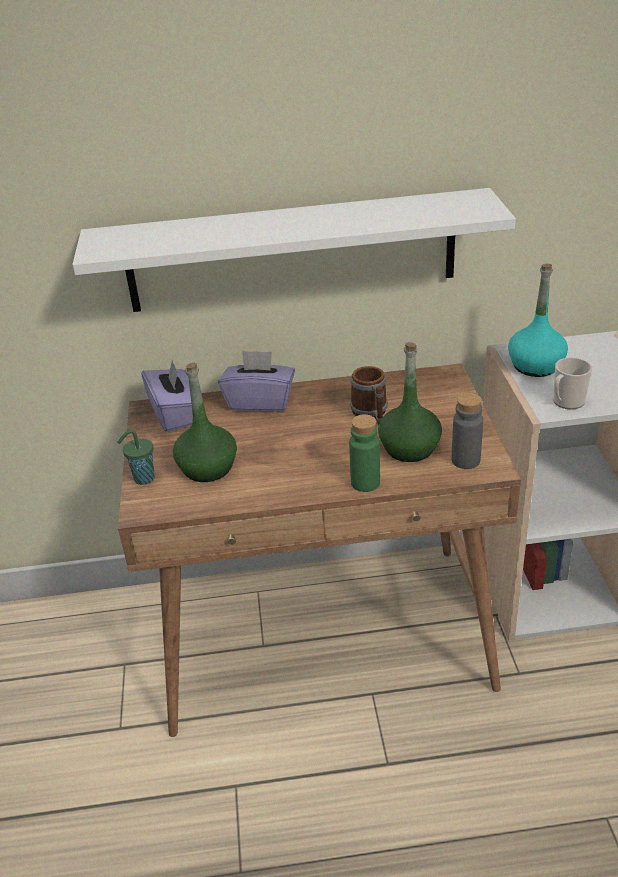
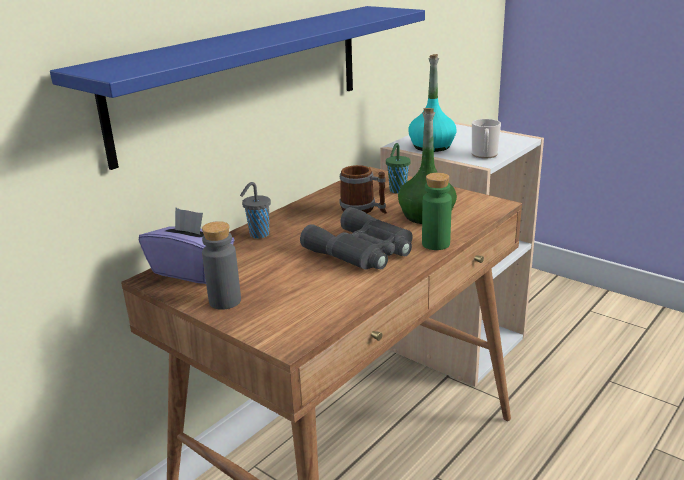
camera: 45 degrees left, 10 degrees down
white shelf [72,188,516,312] -> blue shelf [50,6,425,170]
green cup [117,430,155,485] -> green cup moved to [386,143,411,194]
green bottle [173,363,237,482] -> none
purple tissue box [218,350,295,412] -> grey cup [240,182,271,239]
grey bottle [452,393,483,469] -> grey bottle moved to [202,221,241,310]
none -> grey binoculars [300,207,413,269]

